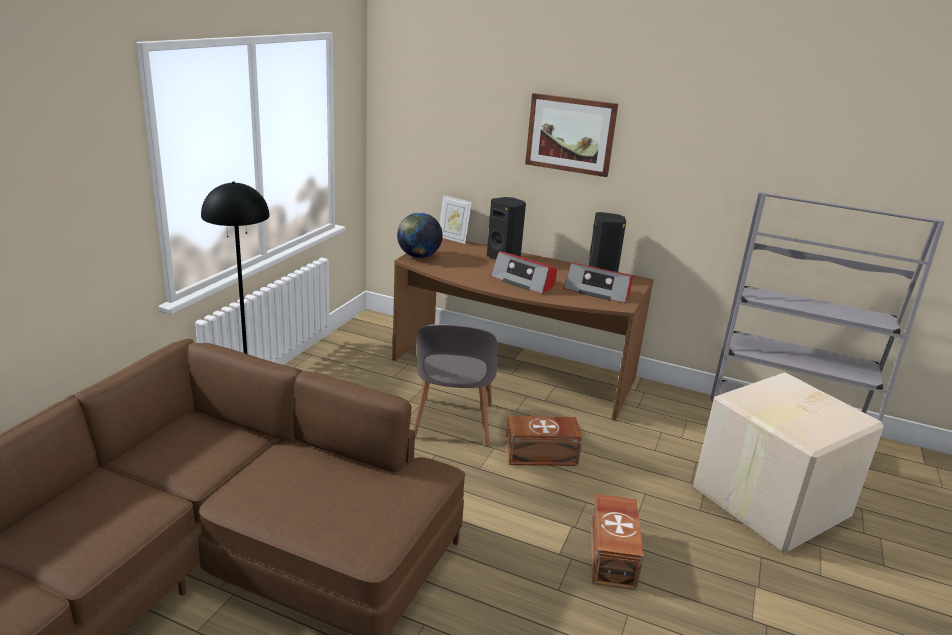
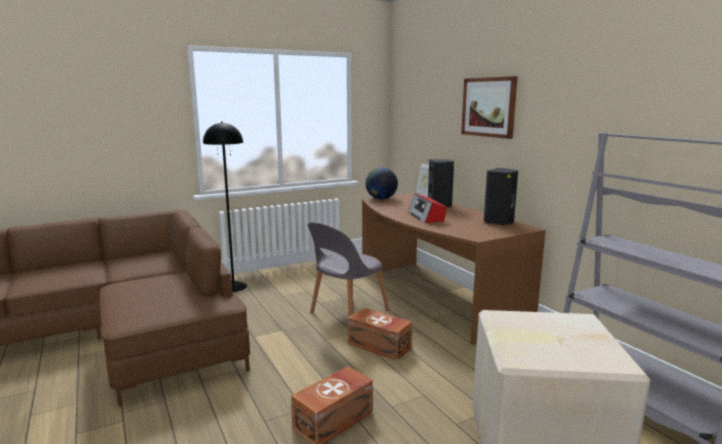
camera: 40 degrees right, 10 degrees down
radio [564,262,633,303] -> none

